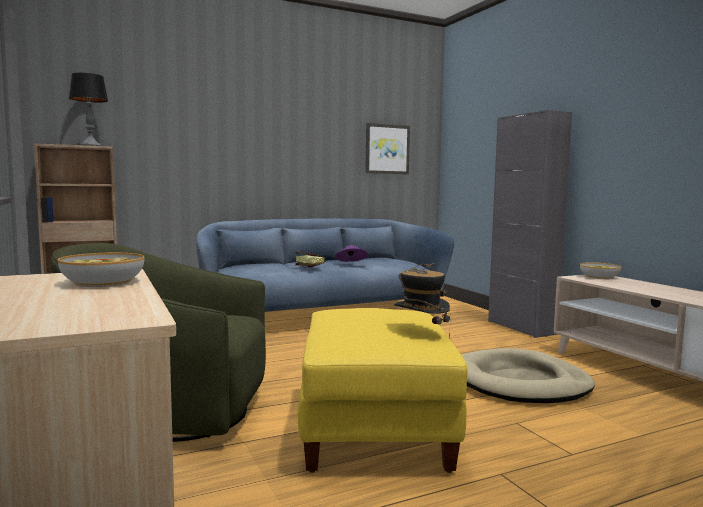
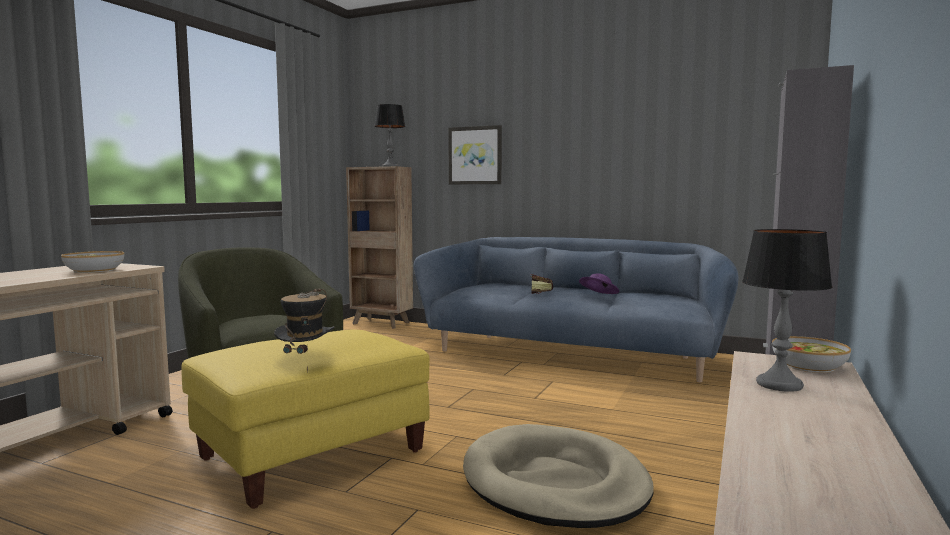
camera: 50 degrees right, 0 degrees up
picture [365,123,410,174] -> picture moved to [448,125,502,184]
none -> table lamp [742,229,832,392]

